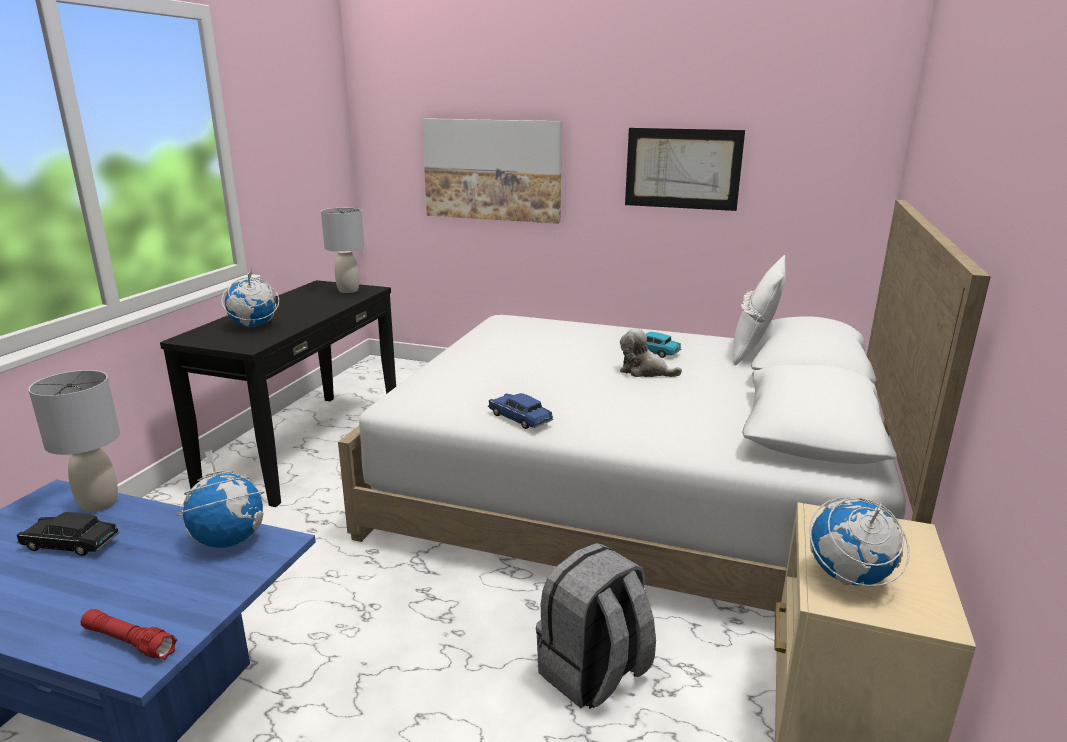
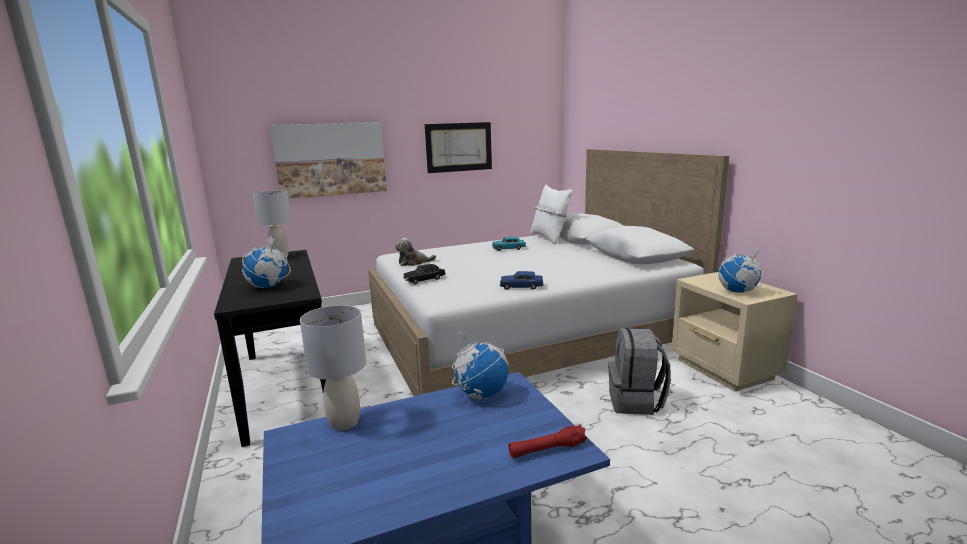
camera: 40 degrees left, 5 degrees down
black toy car [17,512,120,556] -> black toy car moved to [403,264,445,284]
plush toy [620,328,682,377] -> plush toy moved to [395,238,436,266]

